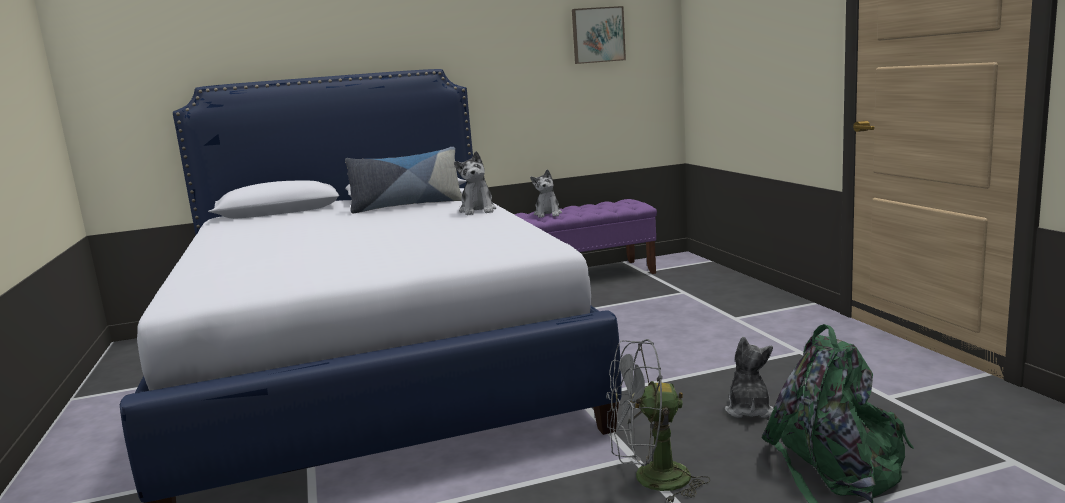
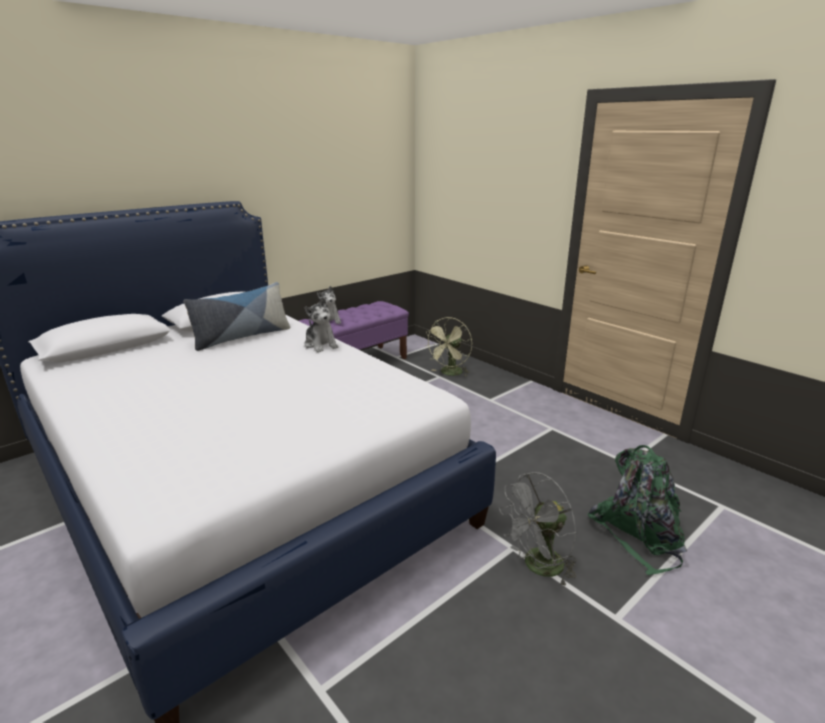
camera: 25 degrees left, 10 degrees up
picture [572,6,626,64] -> none
plush toy [725,337,774,418] -> none
none -> green fan [425,317,472,377]

